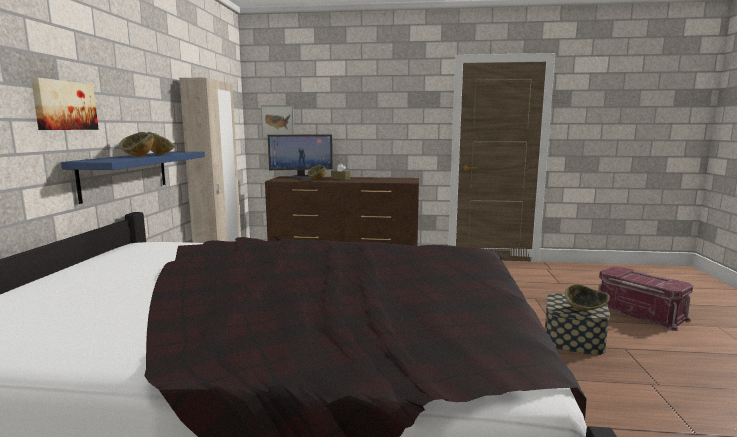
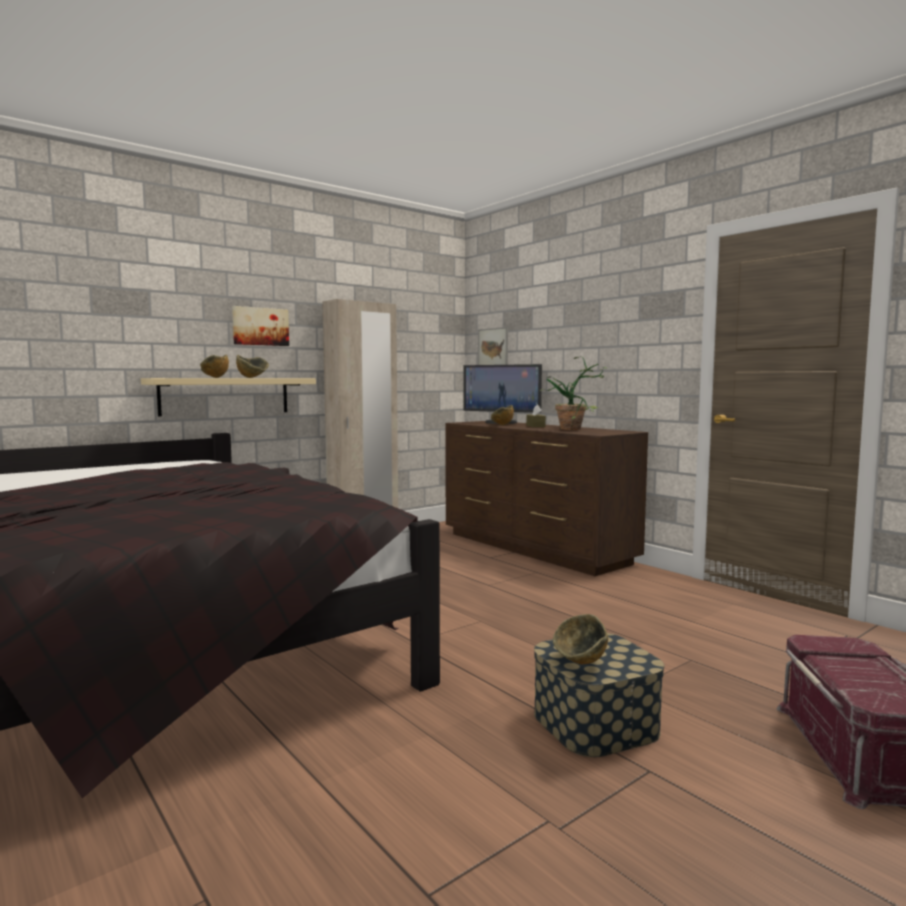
camera: 45 degrees right, 5 degrees down
picture [31,77,99,130] -> picture moved to [232,306,289,346]
blue shelf [61,152,205,204] -> beige shelf [141,378,316,416]
none -> potted plant [540,356,607,430]

